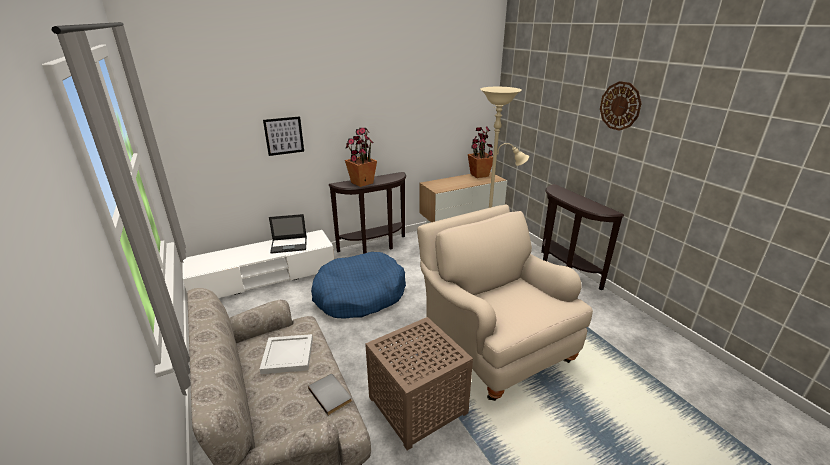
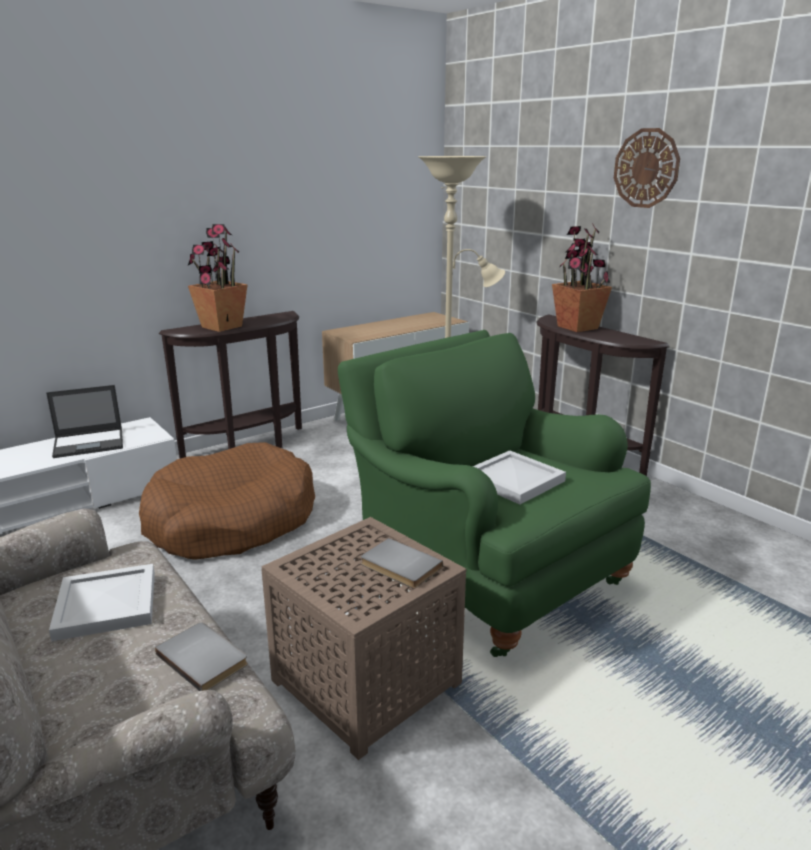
camera: 10 degrees left, 5 degrees down
picture [263,116,304,156] -> none
blue dog bed [311,252,406,318] -> brown dog bed [139,442,315,560]
beige armchair [417,205,593,401] -> green armchair [338,330,651,657]
potted plant [468,126,493,178] -> potted plant moved to [552,223,612,332]
none -> grey book [361,538,443,588]
none -> white tray [473,450,566,505]

